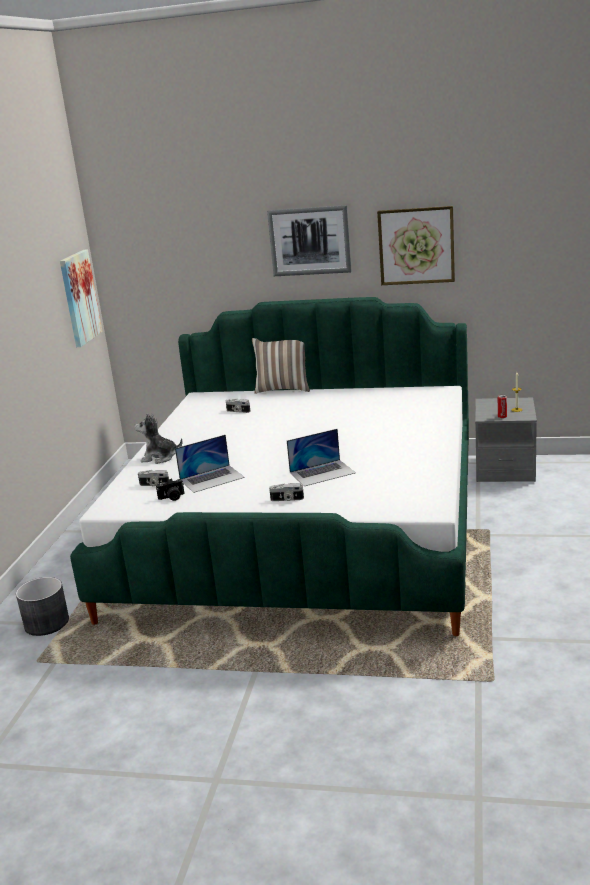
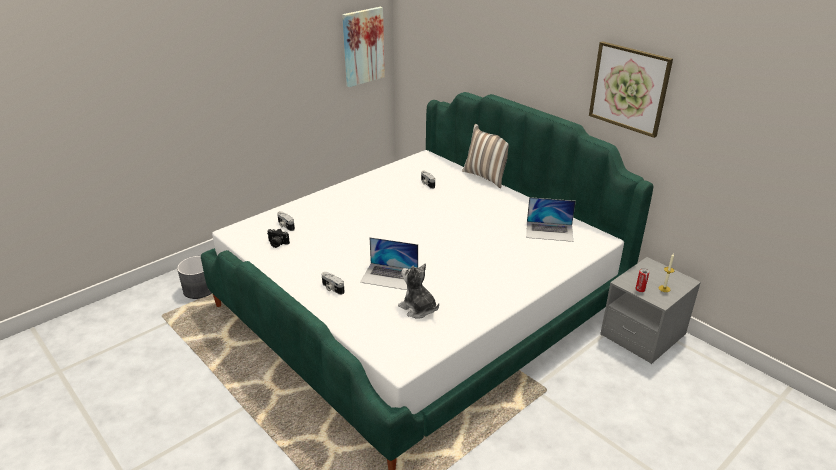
camera: 35 degrees right, 10 degrees up
plush toy [134,413,182,464] -> plush toy moved to [398,263,439,319]
laptop [175,435,245,493] -> laptop moved to [526,197,576,242]
picture [267,205,352,276] -> none

